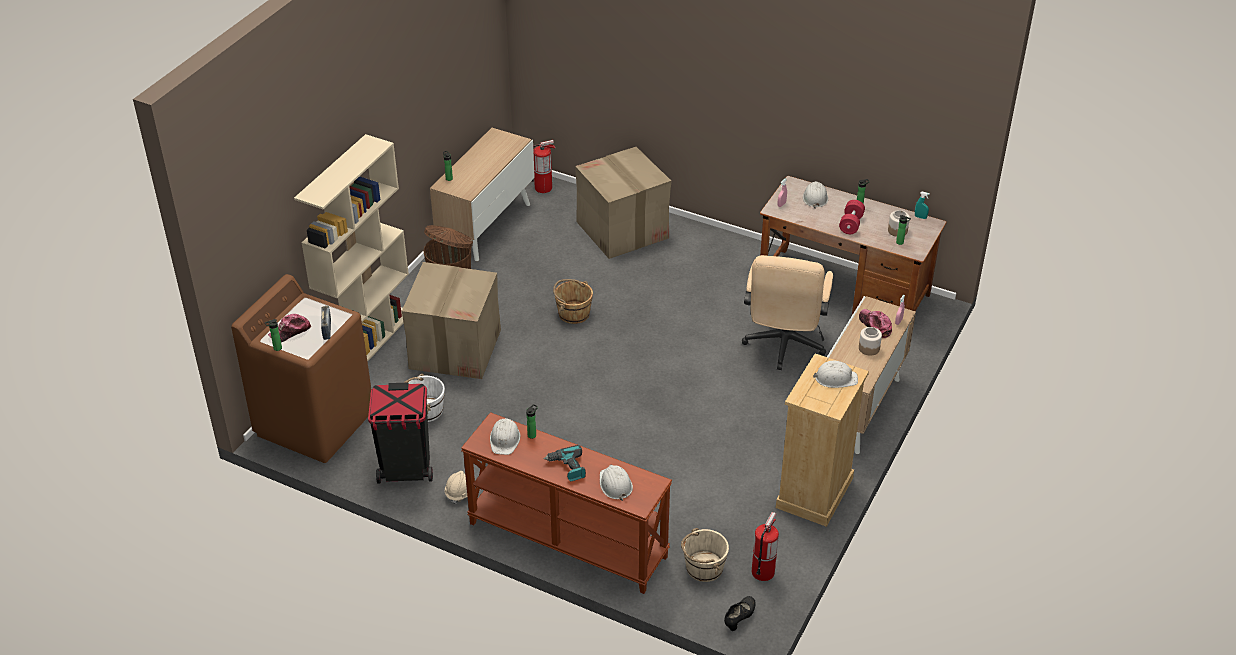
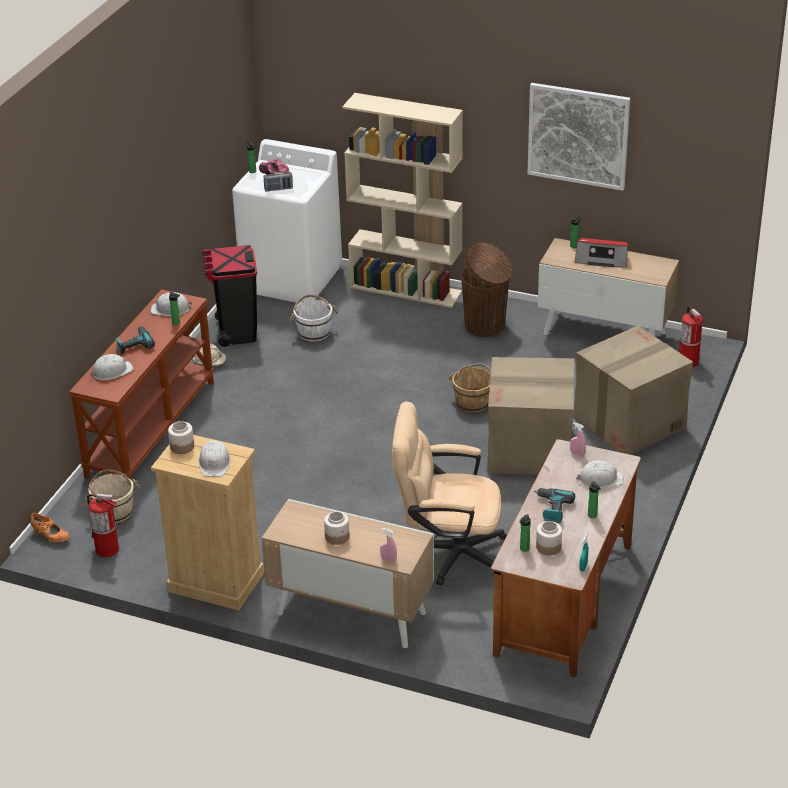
camera: 85 degrees right, 5 degrees down
brown washing machine [231,274,371,463] -> white washing machine [232,139,342,303]
cardboard box [402,262,501,379] -> cardboard box moved to [487,357,574,475]
black shoe [724,596,756,631] -> orange shoe [30,513,70,542]
red dumbbell [839,200,865,234] -> power drill [534,488,575,523]
cap [859,309,892,338] -> none
none -> jar [168,421,194,454]
none -> picture [528,83,630,191]
none -> radio [575,238,628,268]

